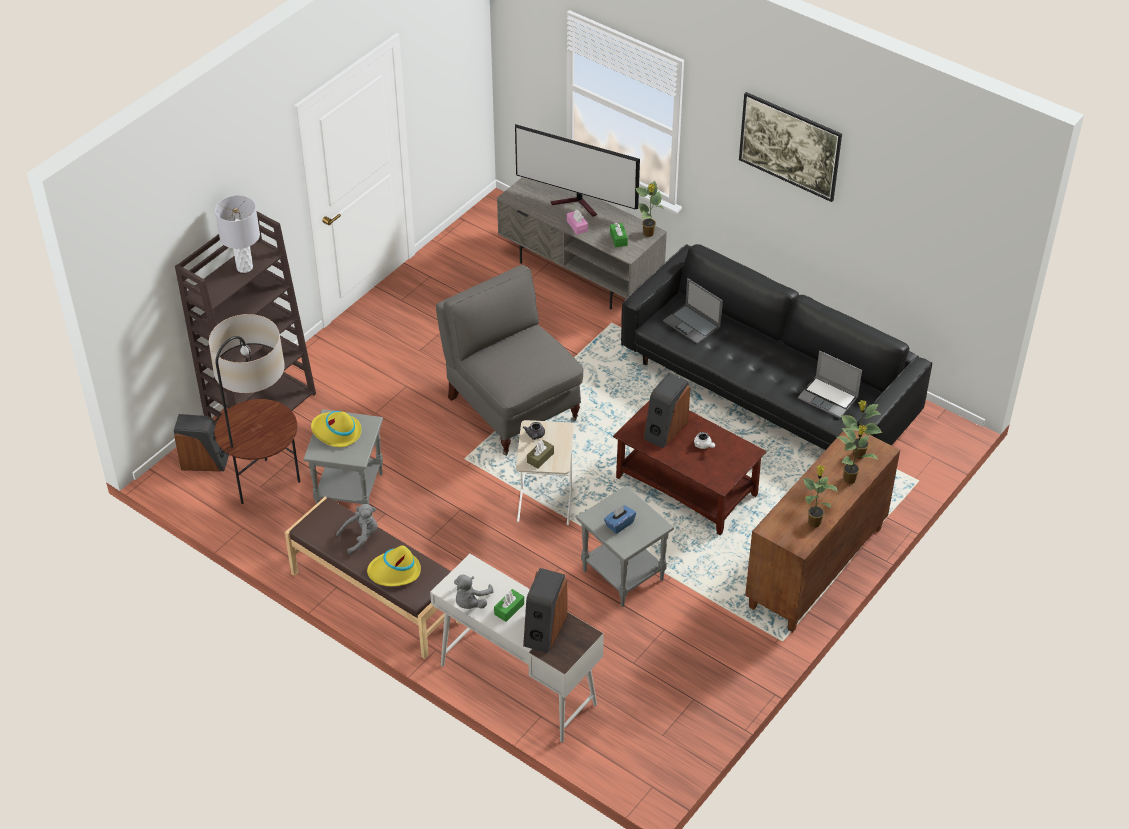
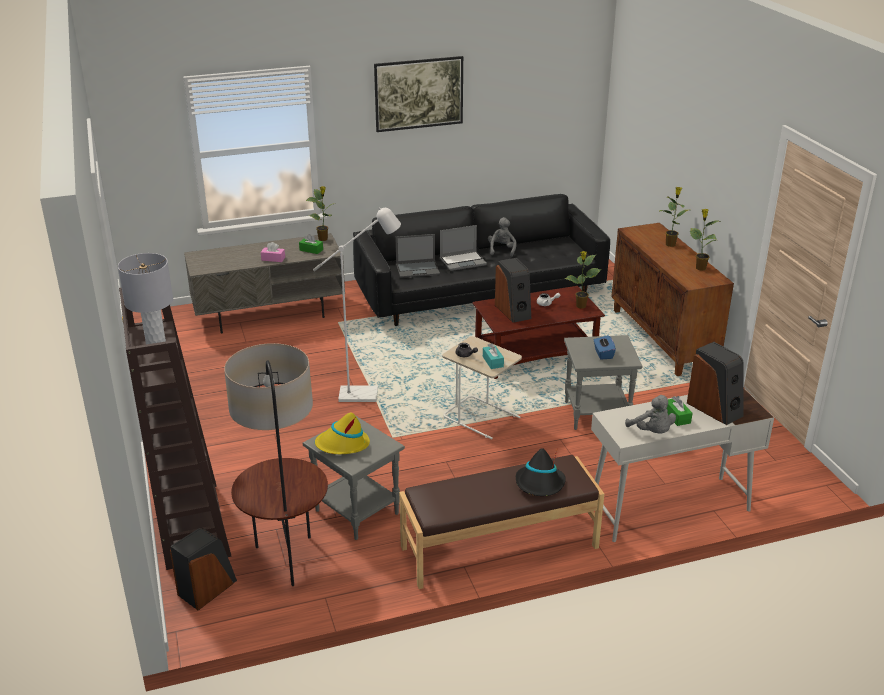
camera: 55 degrees left, 15 degrees down
grey plush toy [336,504,377,555] -> grey plush toy moved to [488,217,517,257]
yellow hat [367,546,421,586] -> black hat [516,448,566,496]
grey armchair [436,265,584,456] -> white floor lamp [313,207,401,402]
television [515,124,640,217] -> none
brown tissue box [527,440,554,469] -> turquoise tissue box [483,343,504,369]
laptop [798,351,862,418] -> laptop moved to [440,225,487,271]
potted plant [841,400,883,459] -> potted plant moved to [565,251,601,309]

